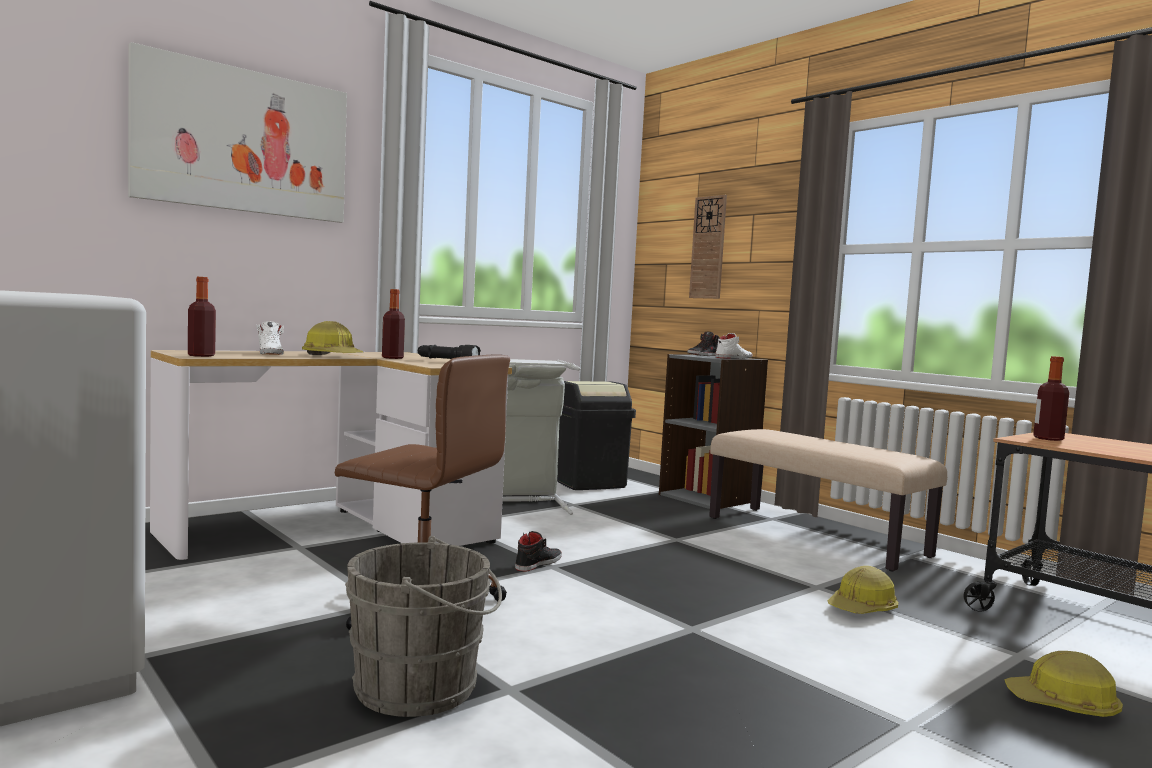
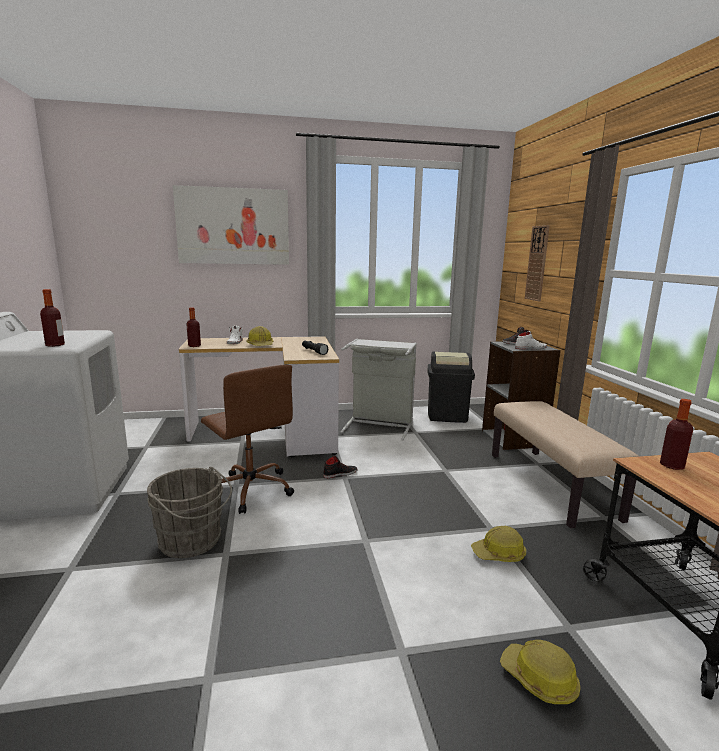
camera: 30 degrees right, 10 degrees up
bottle [382,289,405,359] -> bottle moved to [40,289,65,347]

